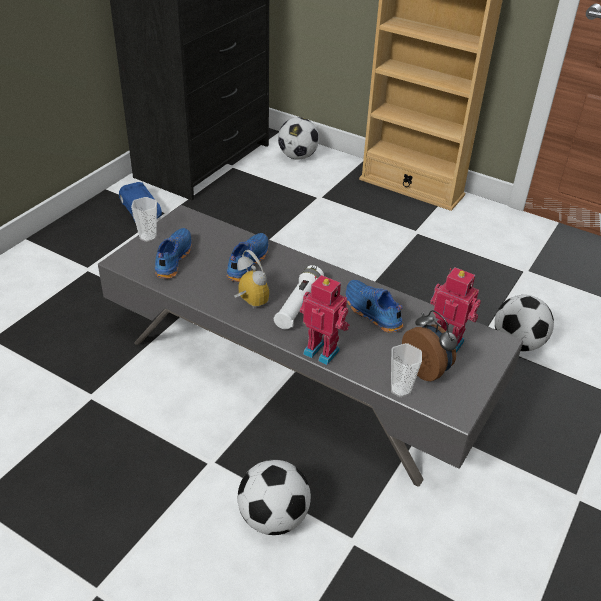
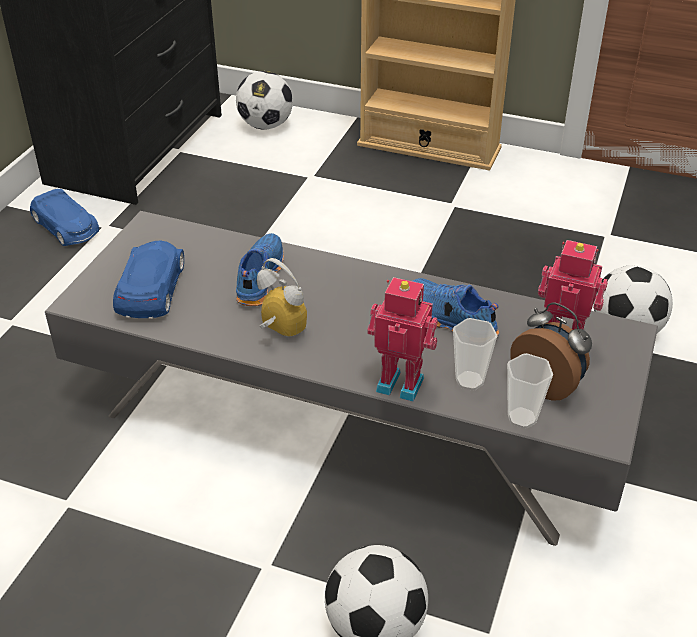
camera: 10 degrees left, 0 degrees up
cup [131,197,157,242] -> cup moved to [453,318,498,391]
blue shoe [155,228,192,279] -> blue toy car [113,241,184,319]
white flashlight [274,265,324,329] -> none

